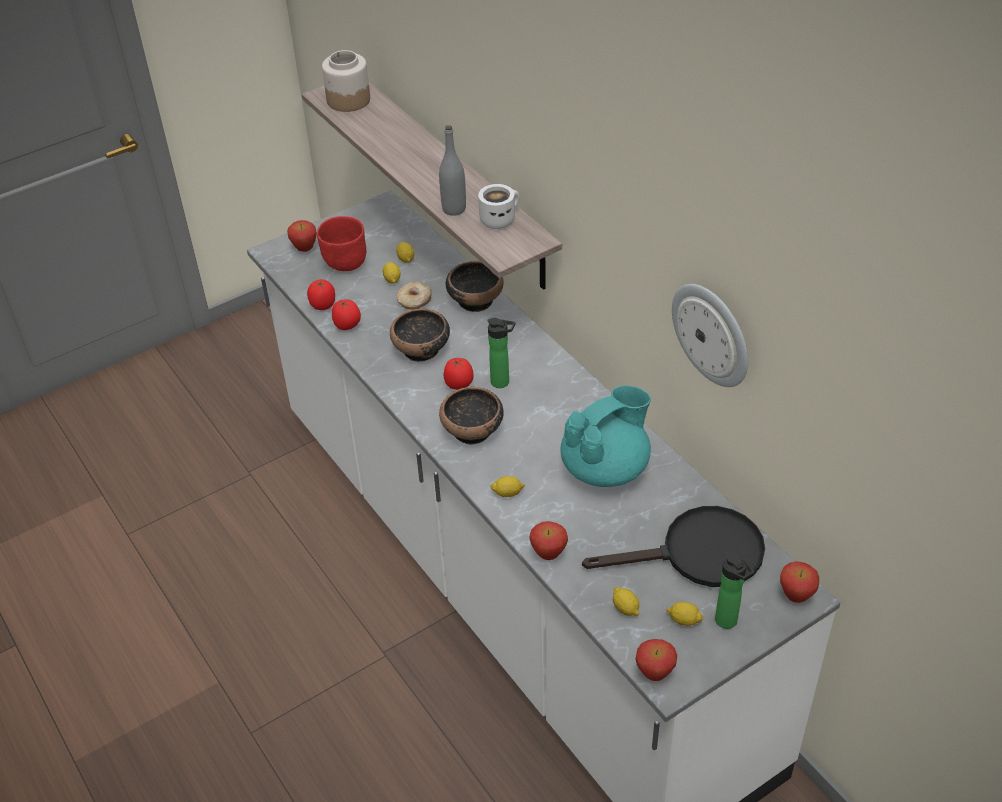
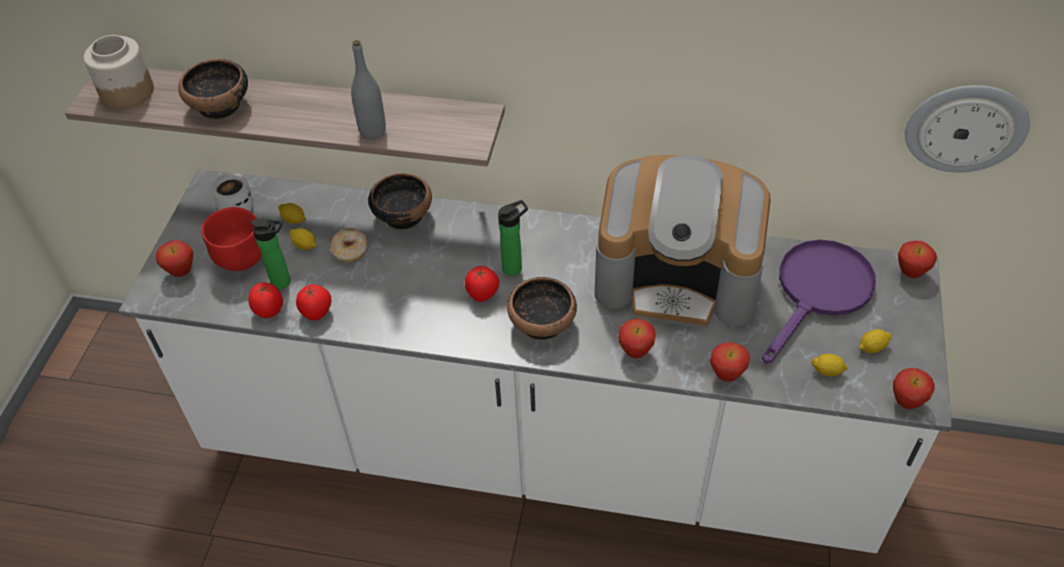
camera: 45 degrees left, 5 degrees up
bowl [390,309,450,362] -> bowl moved to [178,59,248,119]
white mug [478,184,520,229] -> white mug moved to [211,173,253,211]
lemon [490,476,525,497] -> apple [618,319,656,358]
turquoise teapot [560,386,651,487] -> coffee machine [595,155,771,328]
black frying pan [582,506,765,587] -> purple frying pan [762,239,876,364]
wall clock [672,284,748,387] -> wall clock moved to [905,85,1030,172]
bottle [715,552,755,629] -> bottle moved to [251,218,291,289]

